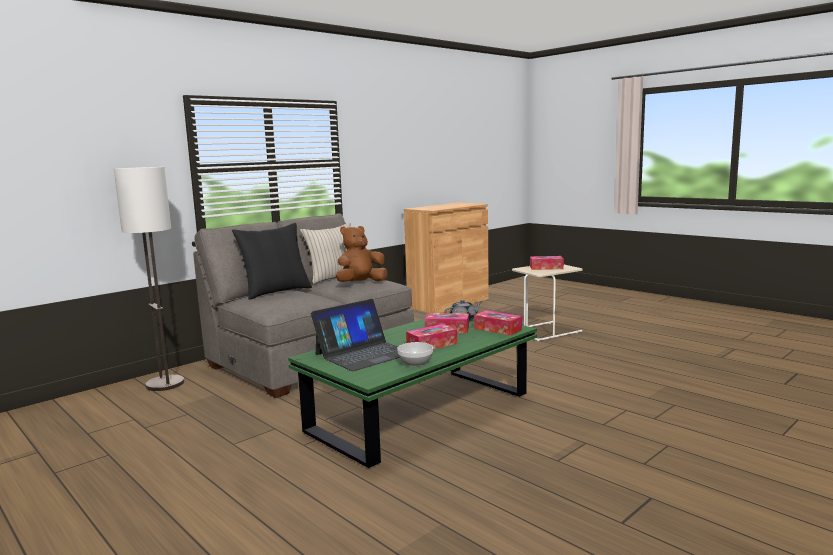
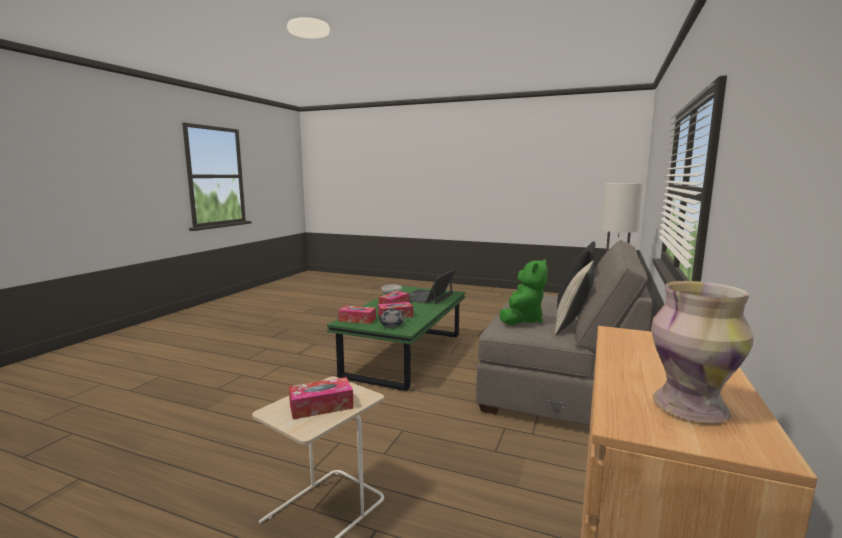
camera: 155 degrees right, 0 degrees up
brown plush toy [336,226,387,282] -> green plush toy [499,259,548,325]
none -> vase [651,281,754,423]

